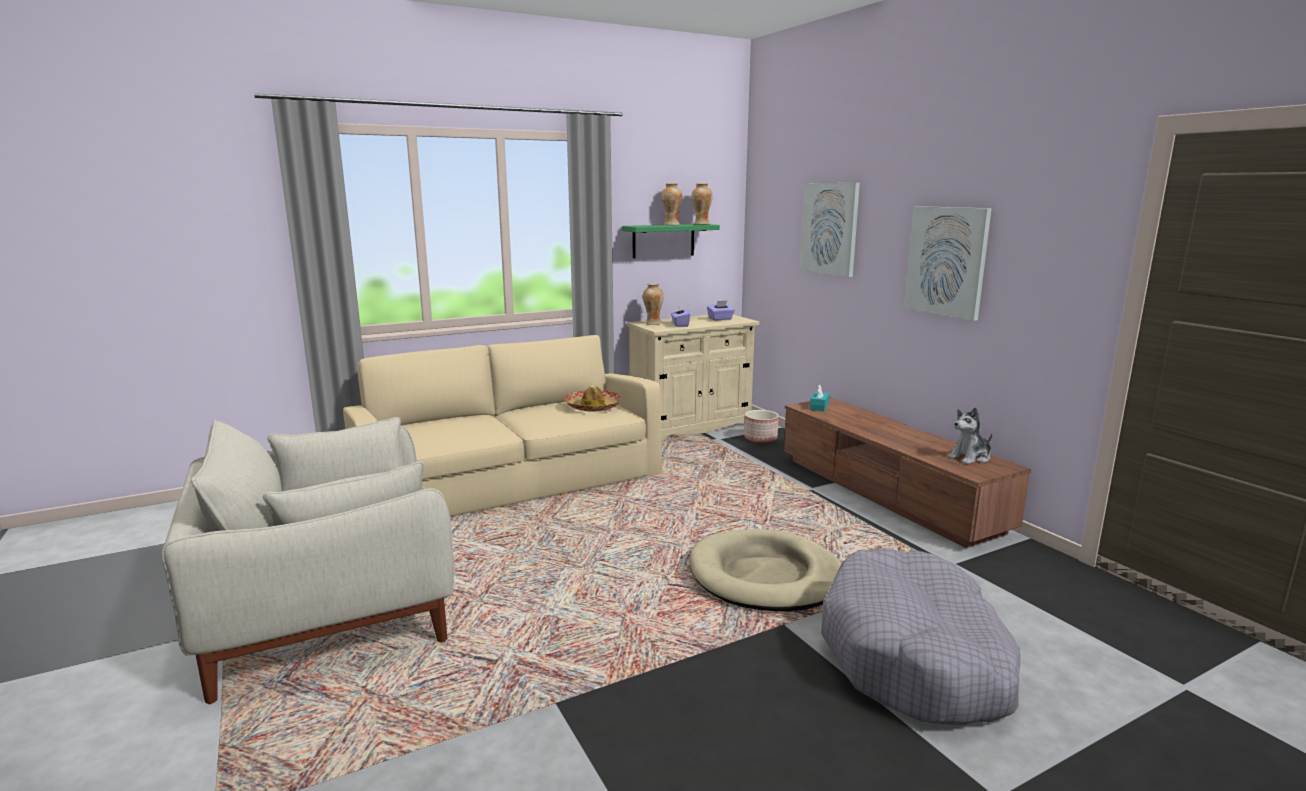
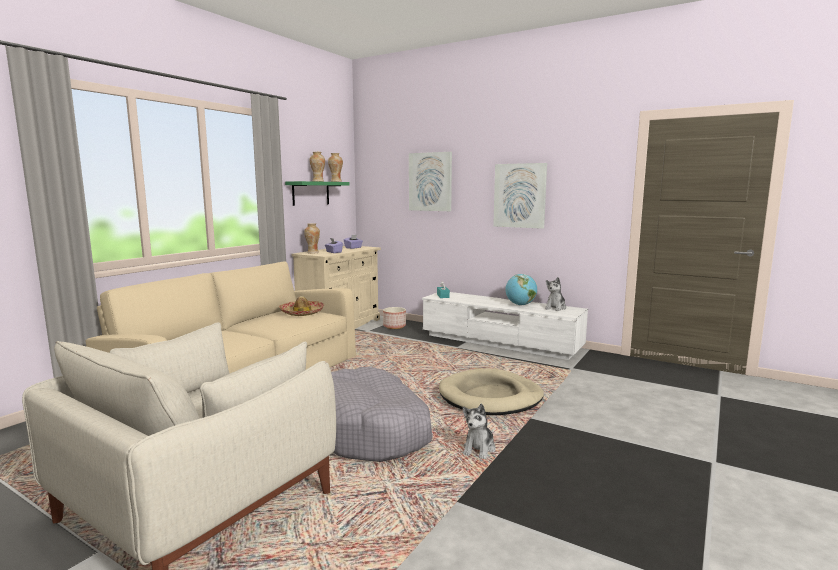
camera: 30 degrees left, 5 degrees down
brown tv stand [784,398,1031,548] -> white tv stand [422,292,588,360]
grey dog bed [821,548,1020,725] -> grey dog bed moved to [331,367,432,462]
none -> plush toy [463,404,496,459]
none -> globe [506,274,537,306]

